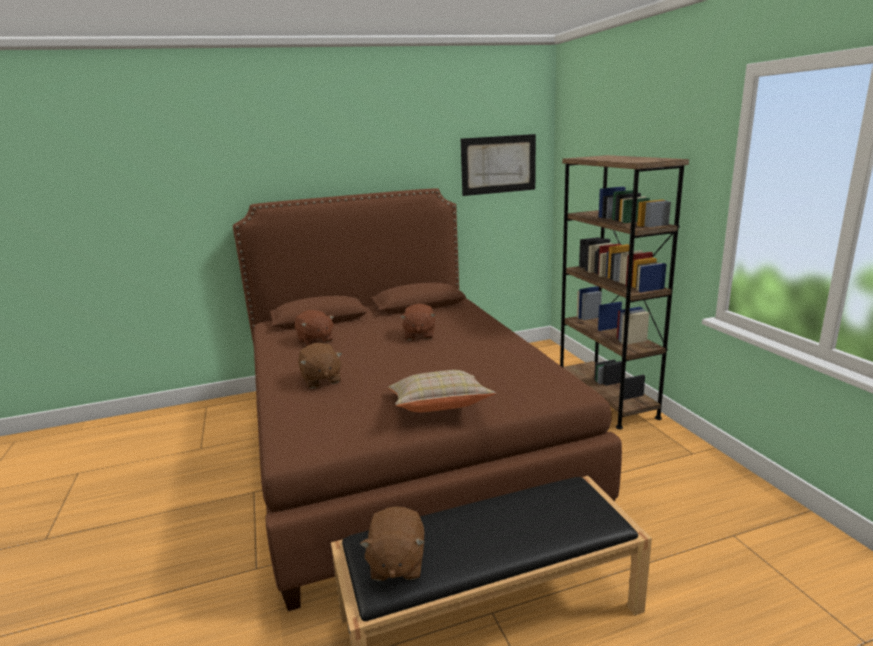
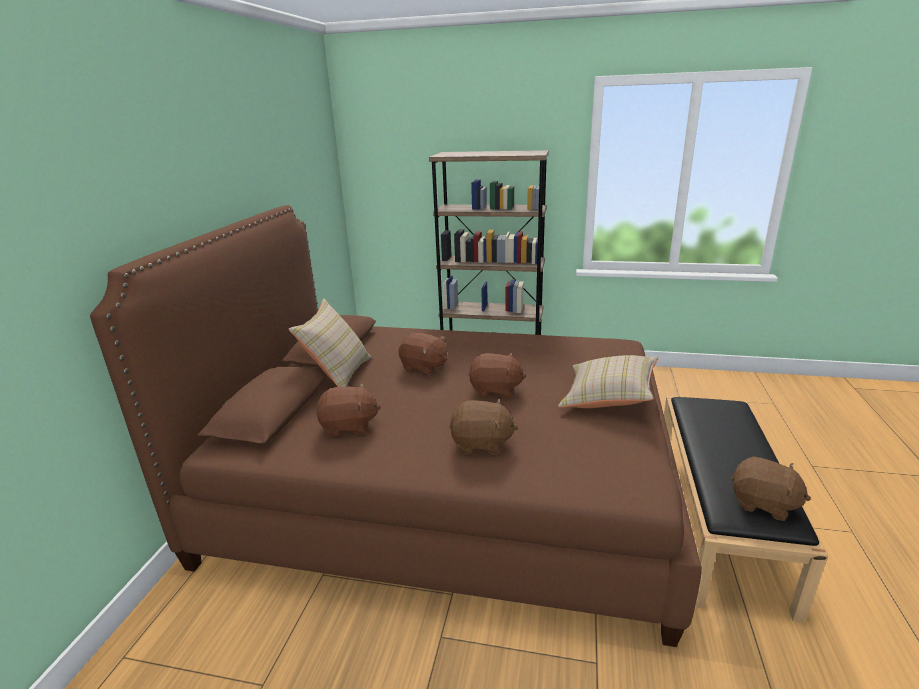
camera: 60 degrees left, 5 degrees up
picture [461,134,536,196] -> none
none -> beige pillow [289,298,371,387]
none -> brown plush toy [468,352,526,398]

